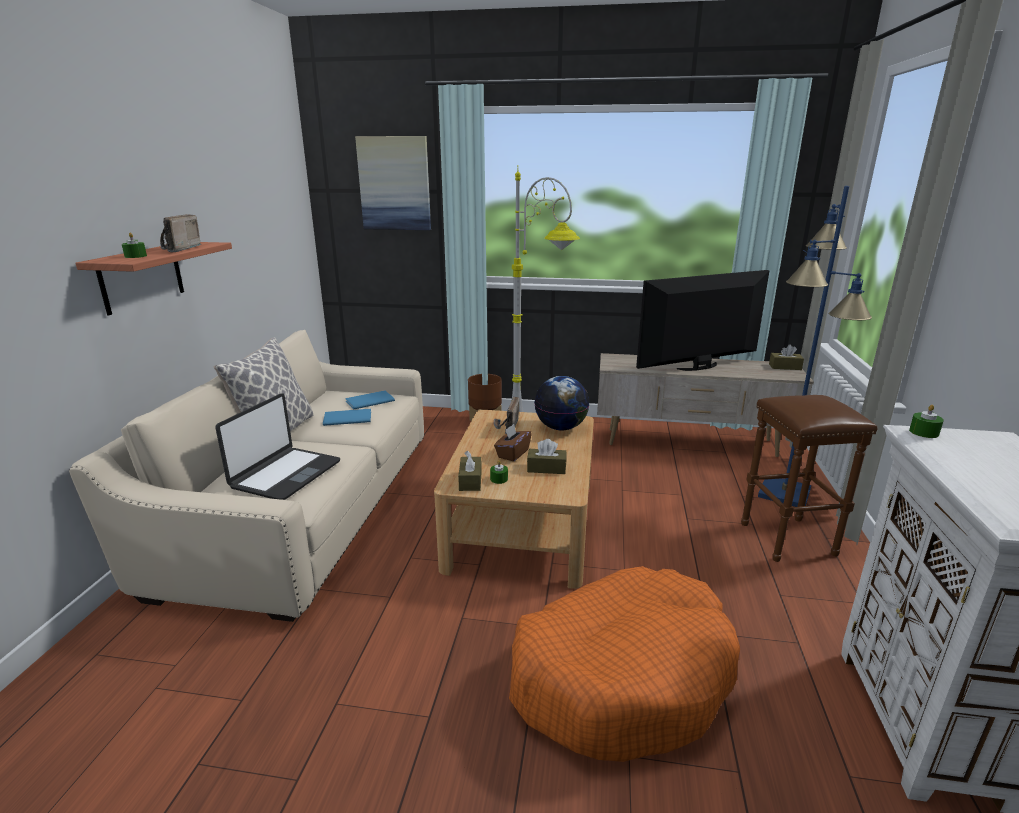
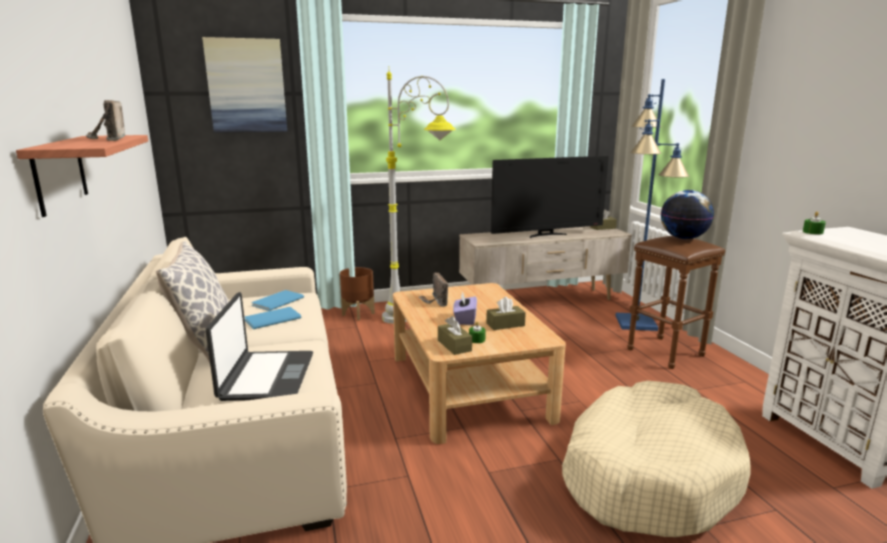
camera: 25 degrees left, 5 degrees down
green candle [122,232,147,258] -> none
brown tissue box [494,424,532,461] -> purple tissue box [453,291,477,325]
orange dog bed [509,566,740,762] -> beige dog bed [562,381,751,537]
globe [534,376,590,431] -> globe moved to [661,190,714,239]
television [636,270,770,371] -> television turned 150 degrees counterclockwise [491,156,609,238]

